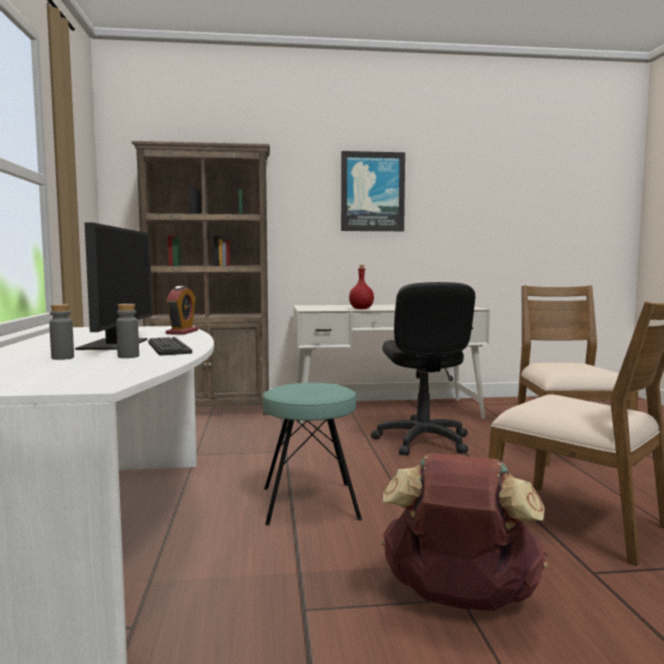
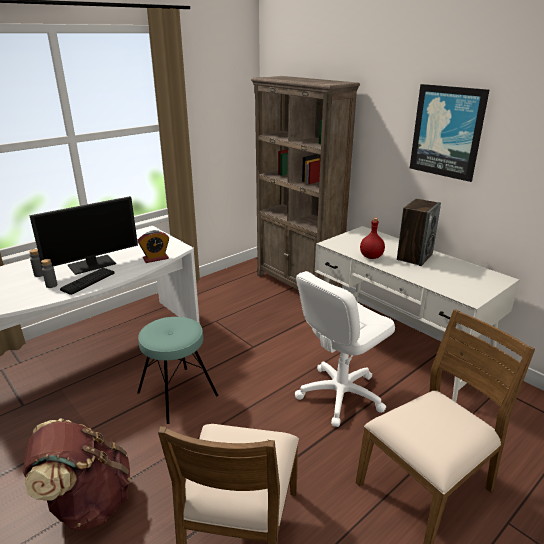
camera: 55 degrees right, 20 degrees up
black office chair [371,282,475,456] -> white office chair [295,271,395,427]
none -> speaker [397,199,441,266]

